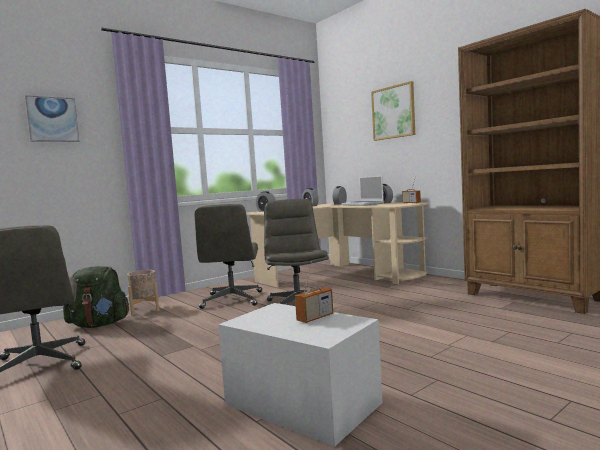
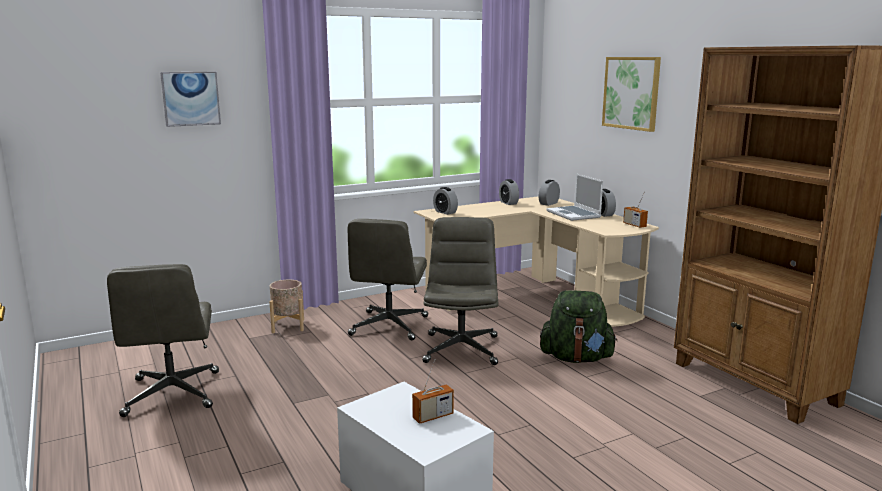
camera: 10 degrees right, 10 degrees up
green backpack [63,266,129,328] -> green backpack moved to [540,290,617,363]

